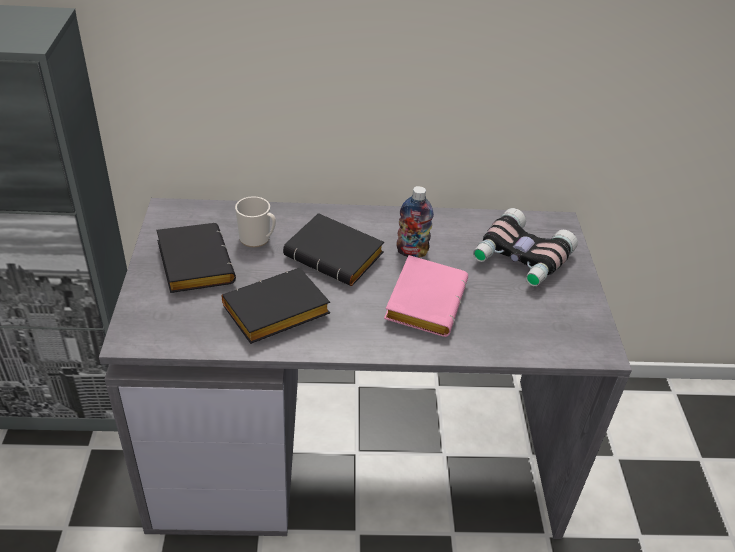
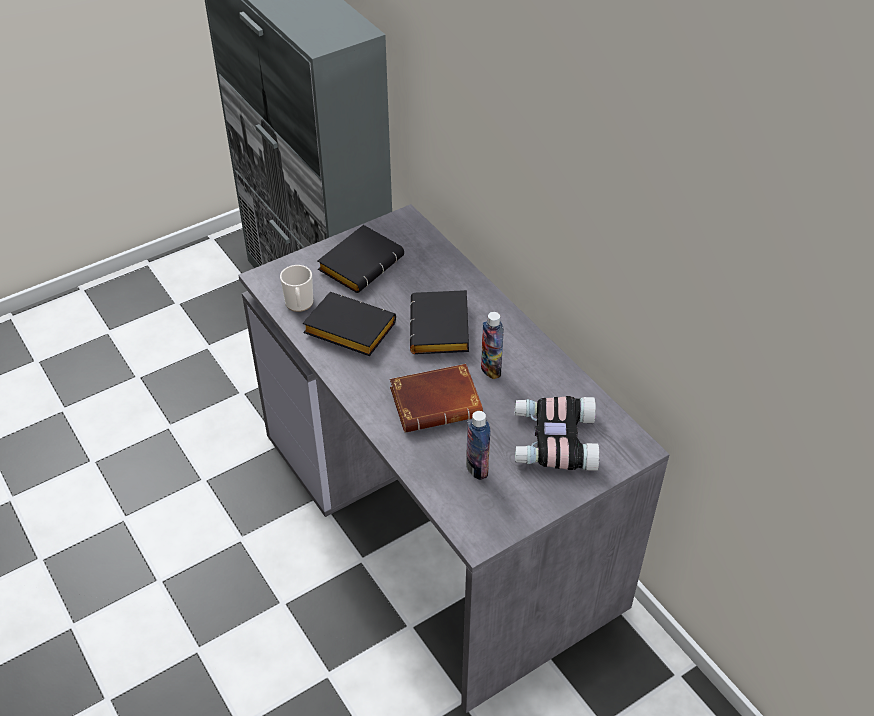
camera: 60 degrees right, 5 degrees up
mug [235,196,276,247] -> mug moved to [280,265,313,312]
pink book [384,255,468,337] -> brown book [390,364,483,433]
none -> bottle [466,411,490,480]

